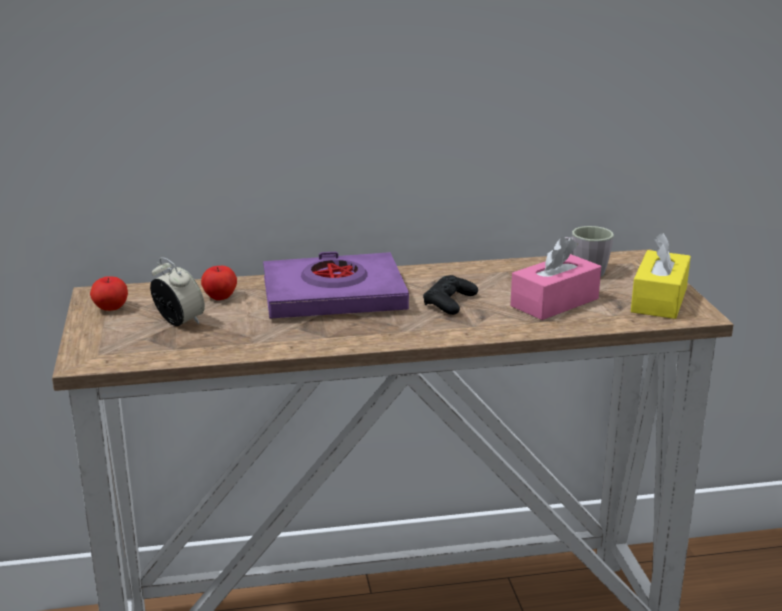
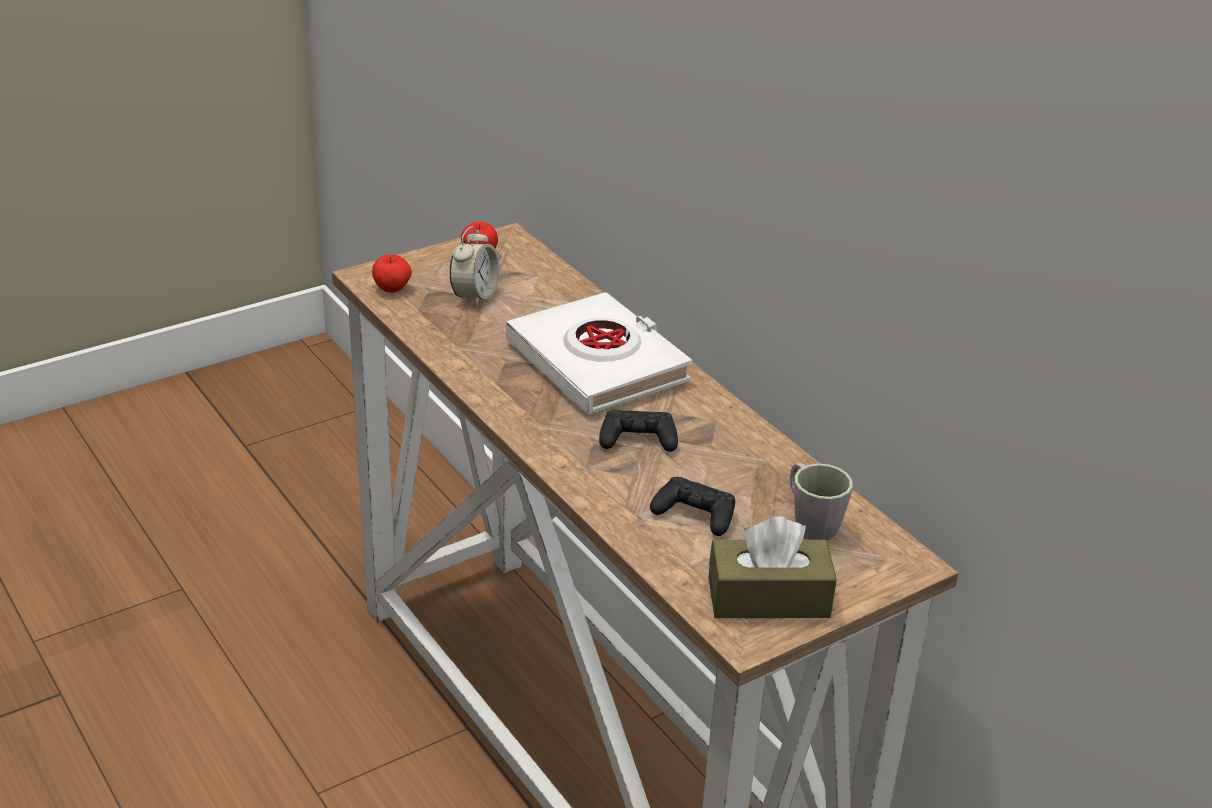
camera: 65 degrees right, 10 degrees up
apple [201,266,237,300] -> apple moved to [372,254,412,293]
purple book [263,252,409,319] -> white book [506,292,692,414]
pink tissue box [510,237,601,320] -> black game controller [650,477,735,536]
yellow tissue box [631,232,691,319] -> brown tissue box [709,516,837,618]

